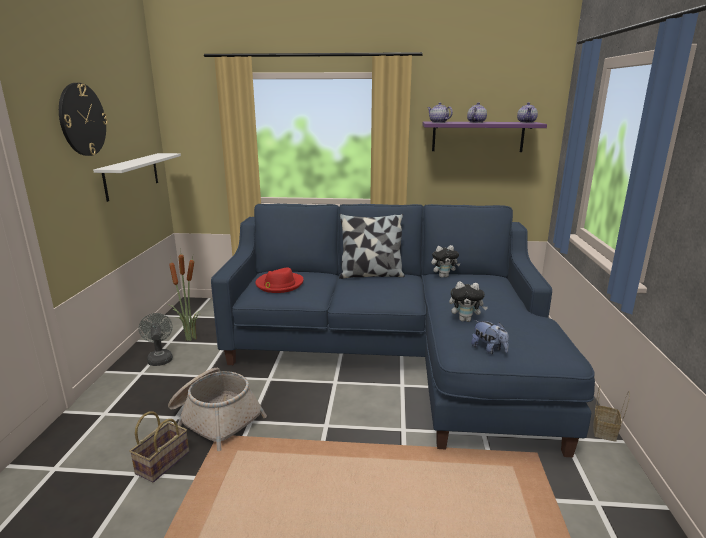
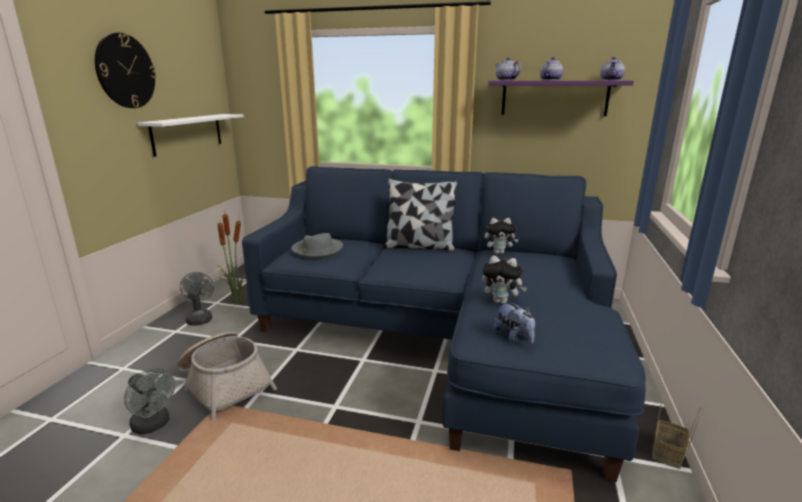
camera: 10 degrees right, 0 degrees up
basket [129,412,189,483] -> grey fan [124,368,175,435]
red hat [255,268,304,293] -> grey hat [291,233,343,259]

